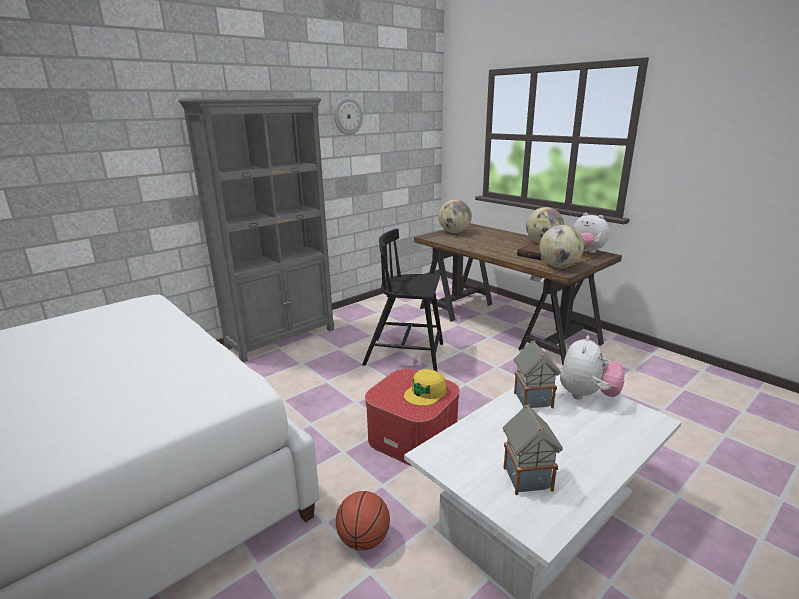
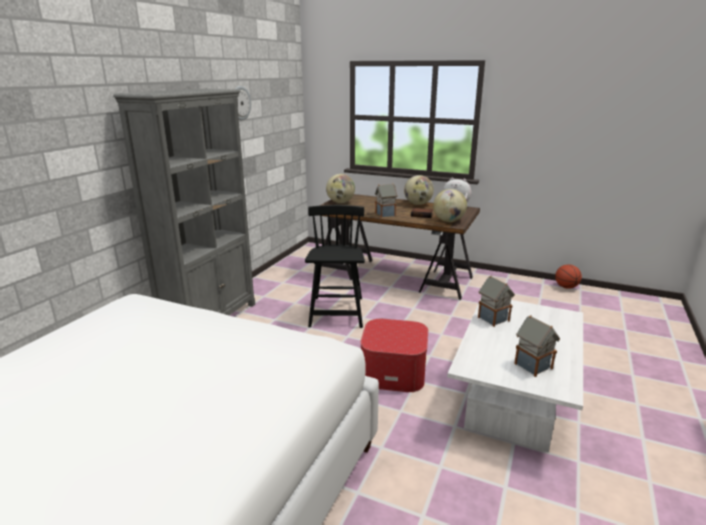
camera: 25 degrees left, 0 degrees up
basketball [336,491,390,551] -> basketball moved to [555,264,582,289]
black chair [362,229,443,371] -> black chair turned 105 degrees clockwise [305,205,365,328]
yellow cap [404,369,447,406] -> none
plush toy [560,335,625,400] -> none
none -> toy house [375,183,398,218]

